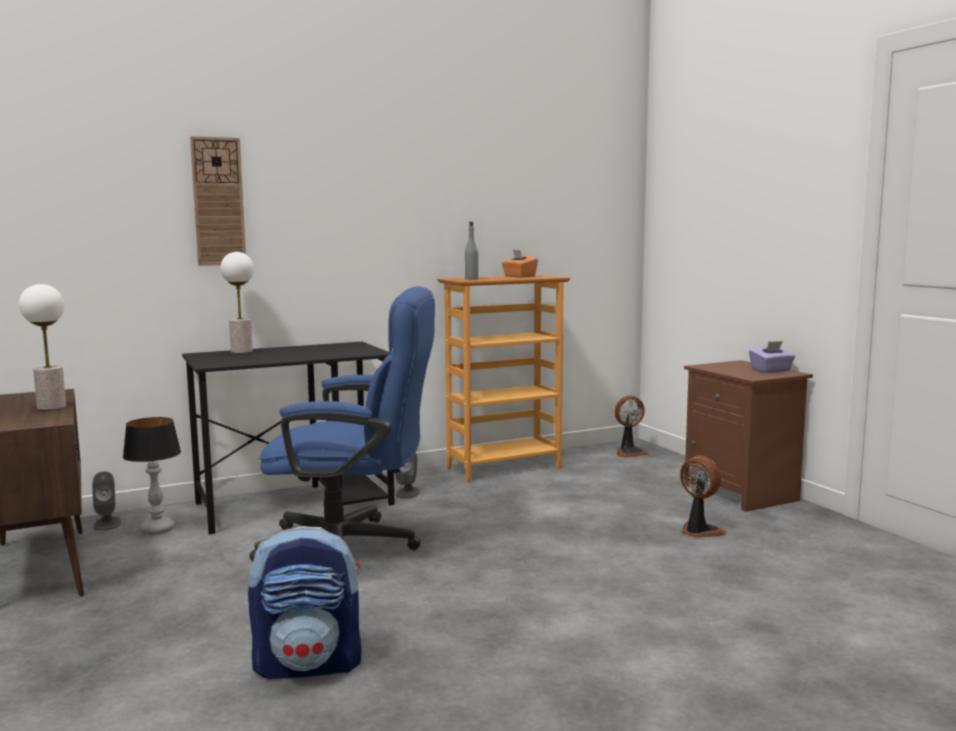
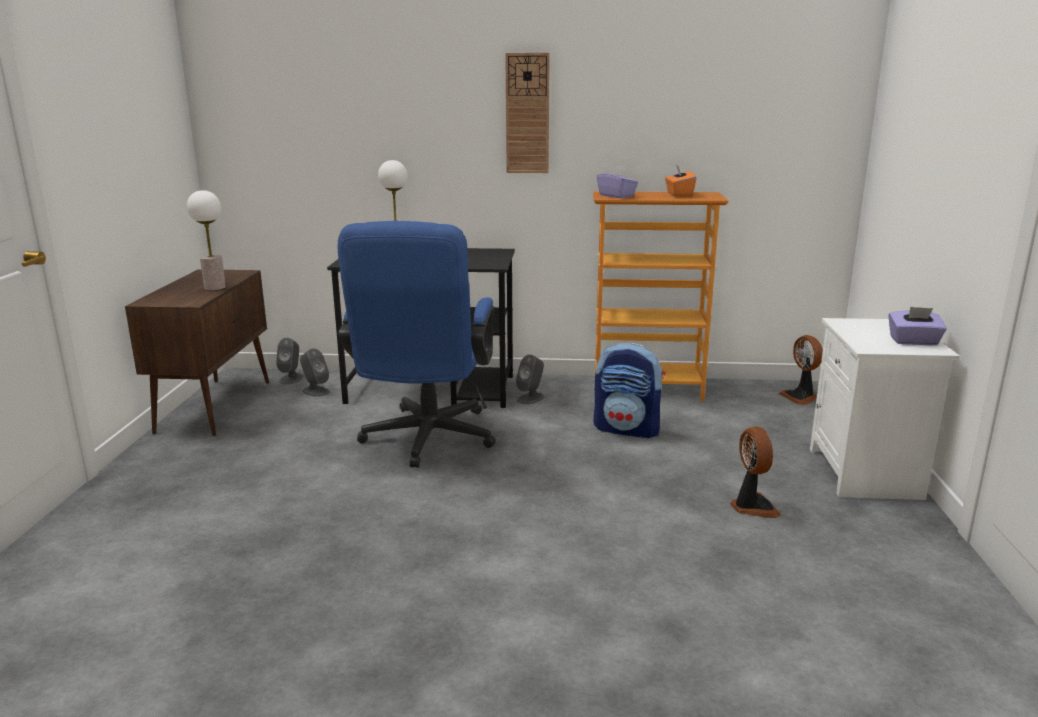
camera: 30 degrees right, 10 degrees up
table lamp [123,417,181,535] -> grey speaker [300,348,330,397]
wall clock [190,136,246,266] -> wall clock moved to [505,53,550,173]
backpack [248,526,362,679] -> backpack moved to [594,343,666,439]
blue office chair [249,286,435,562] -> blue office chair turned 60 degrees clockwise [338,221,496,468]
grey bottle [465,222,478,280] -> purple tissue box [597,165,638,198]
fan [615,395,649,457] -> fan turned 60 degrees clockwise [779,335,823,405]
brown nightstand [684,360,813,512] -> white nightstand [810,318,960,500]

